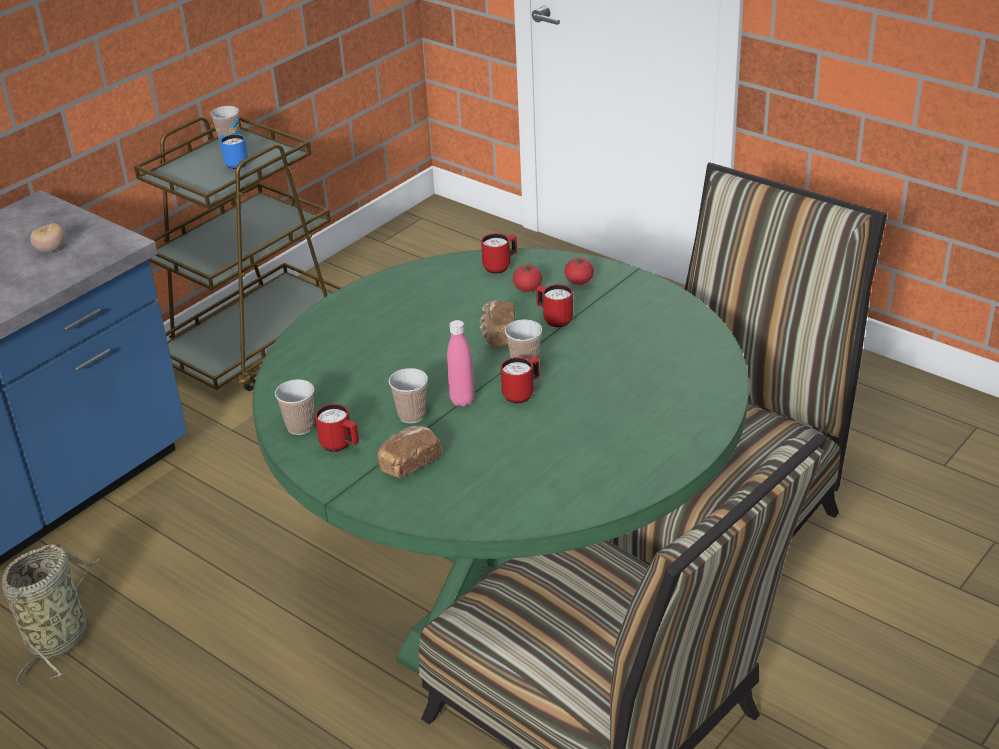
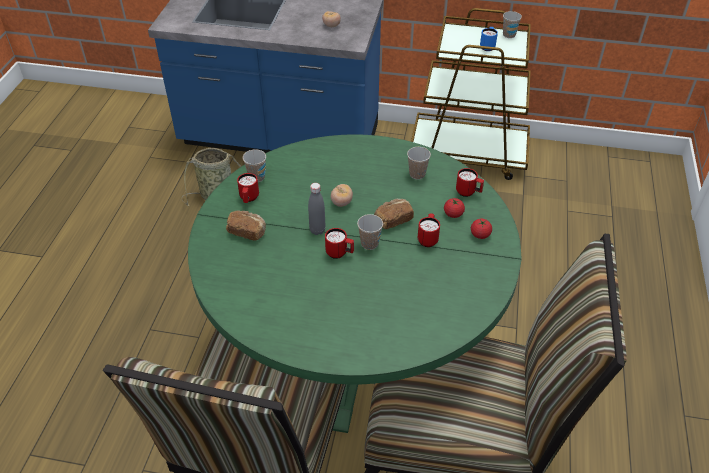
camera: 60 degrees right, 10 degrees up
cup [389,368,428,423] -> cup moved to [407,147,431,179]
pink bottle [447,320,474,407] -> grey bottle [308,183,326,235]
none -> tomato [331,184,353,207]

